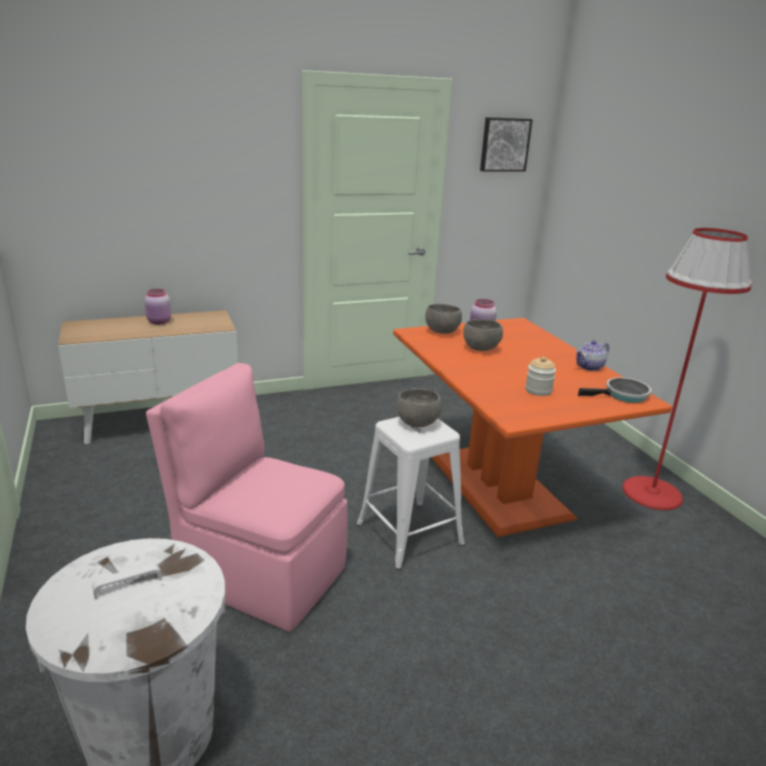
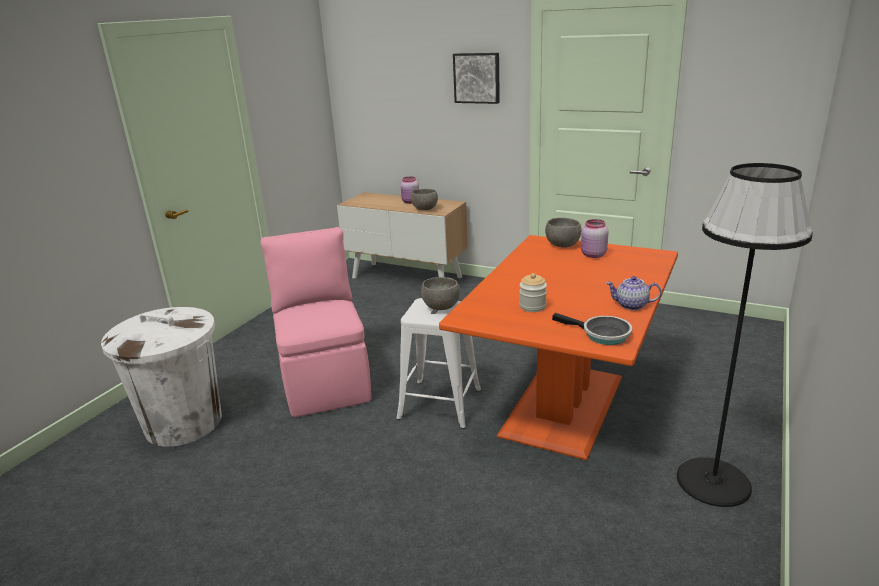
camera: 50 degrees right, 0 degrees up
grey bowl [463,319,503,351] -> grey bowl moved to [411,189,438,210]
picture [480,117,533,172] -> picture moved to [453,53,500,104]
red floor lamp [622,228,752,510] -> black floor lamp [677,163,813,507]

